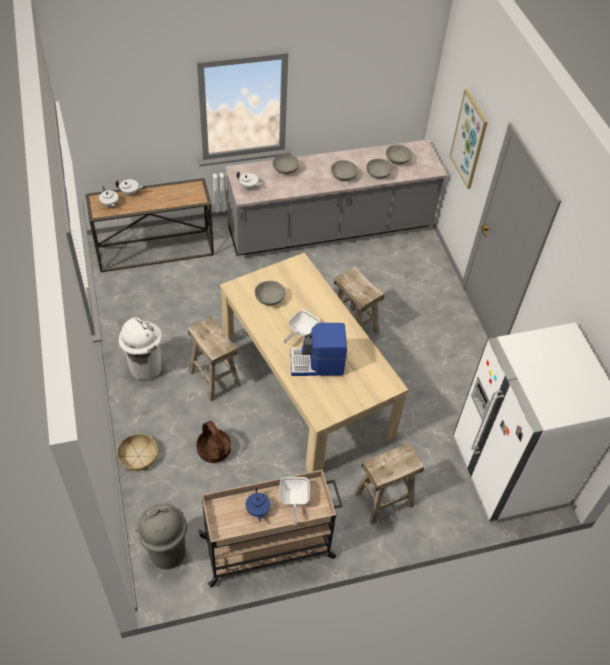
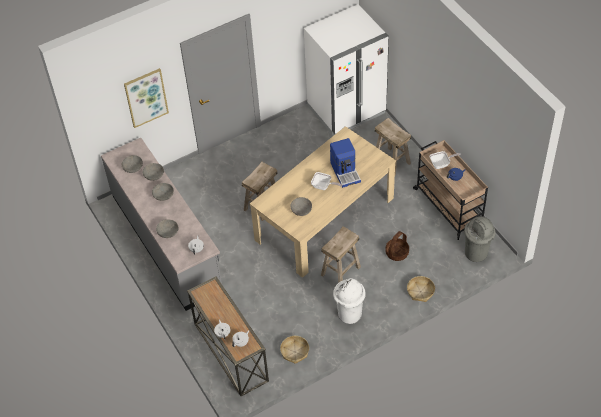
camera: 100 degrees left, 0 degrees up
none -> basket [280,336,309,364]

